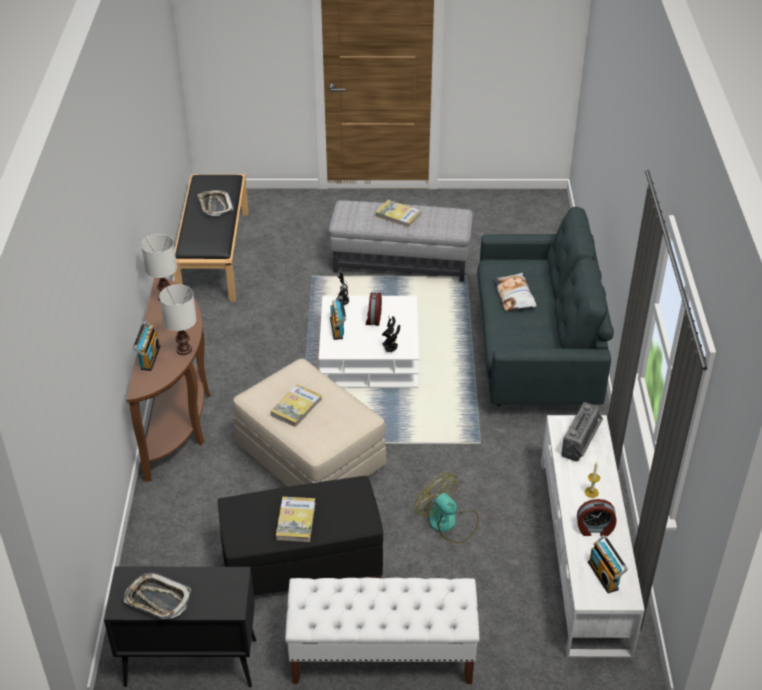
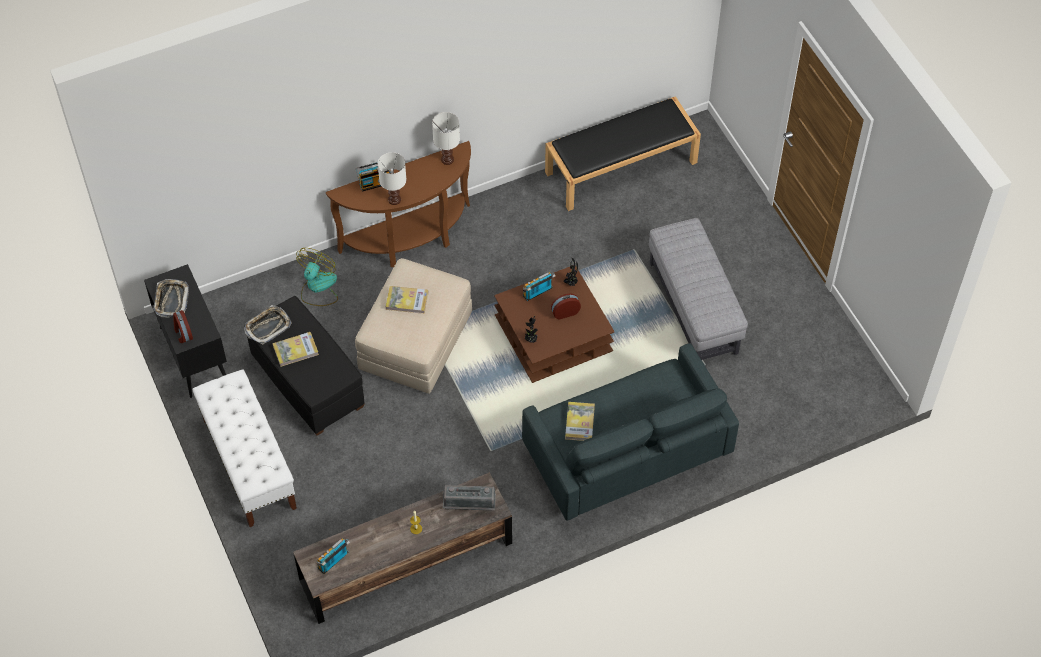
camera: 65 degrees right, 15 degrees up
tray [198,190,233,216] -> tray moved to [244,305,292,345]
white coffee table [319,296,419,388] -> brown coffee table [494,265,615,383]
book [375,200,421,228] -> book moved to [565,402,595,441]
fan [415,473,479,543] -> fan moved to [296,248,338,306]
pillow [494,272,537,311] -> none
white tv stand [541,415,645,658] -> brown tv stand [293,472,512,624]
alarm clock [577,499,617,536] -> alarm clock moved to [173,310,193,343]

